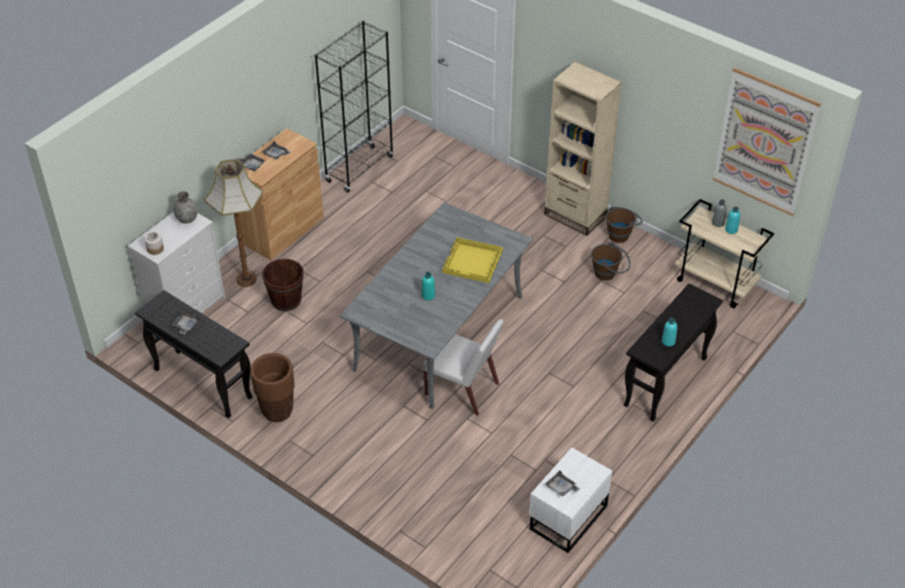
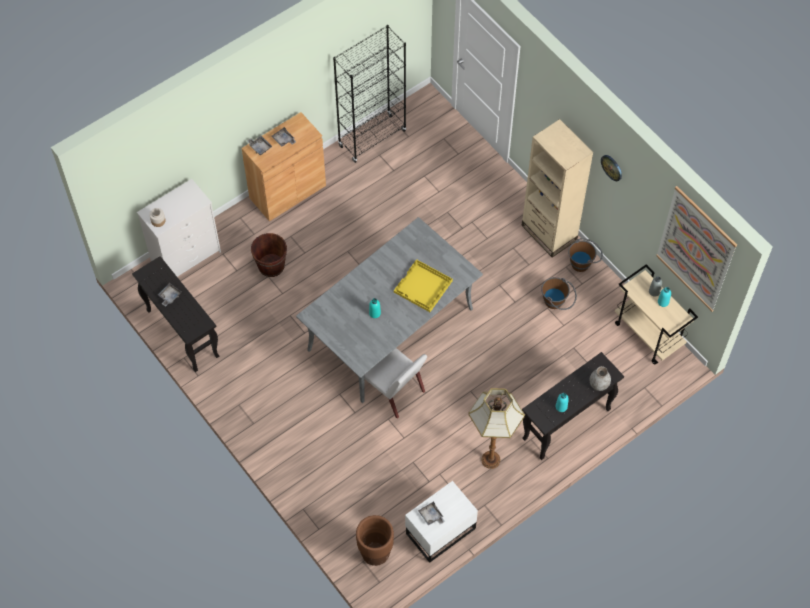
camera: 15 degrees right, 15 degrees up
grey vase [174,191,198,224] -> grey vase moved to [589,366,611,391]
floor lamp [204,159,264,287] -> floor lamp moved to [468,388,525,469]
brown planter [250,353,295,422] -> brown planter moved to [356,515,394,566]
none -> wall clock [601,155,622,181]

